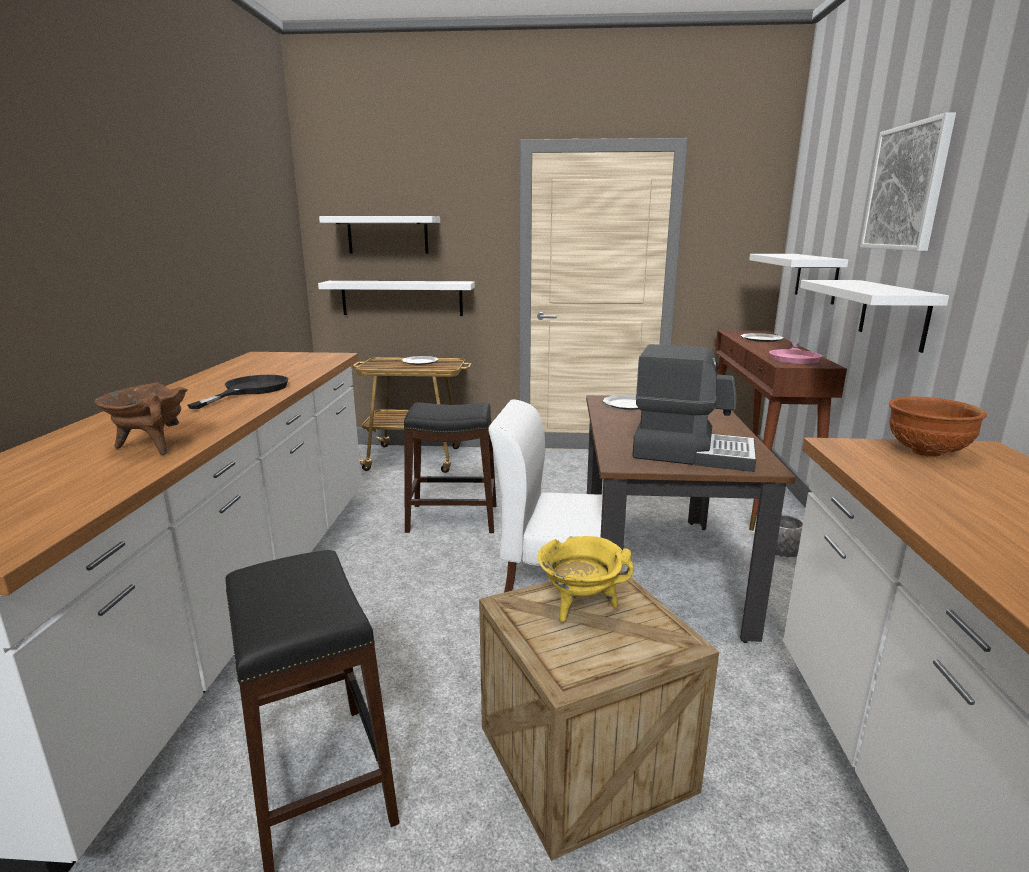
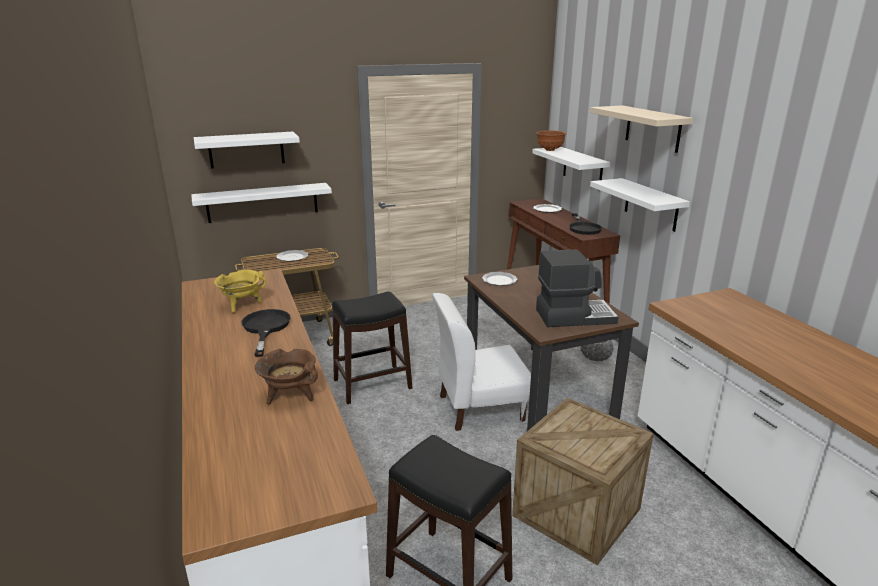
camera: 25 degrees left, 5 degrees up
yellow cooking pot [538,536,634,622] -> yellow cooking pot moved to [214,270,266,313]
pink frying pan [769,343,822,364] -> black frying pan [569,213,602,235]
picture [860,113,956,251] -> beige shelf [590,105,693,153]
brown bowl [889,396,987,457] -> brown bowl moved to [537,130,566,151]

